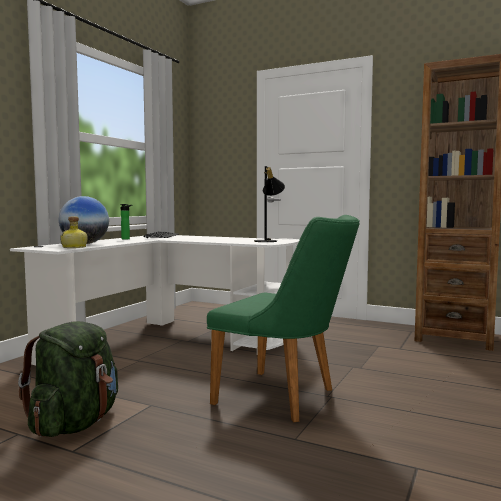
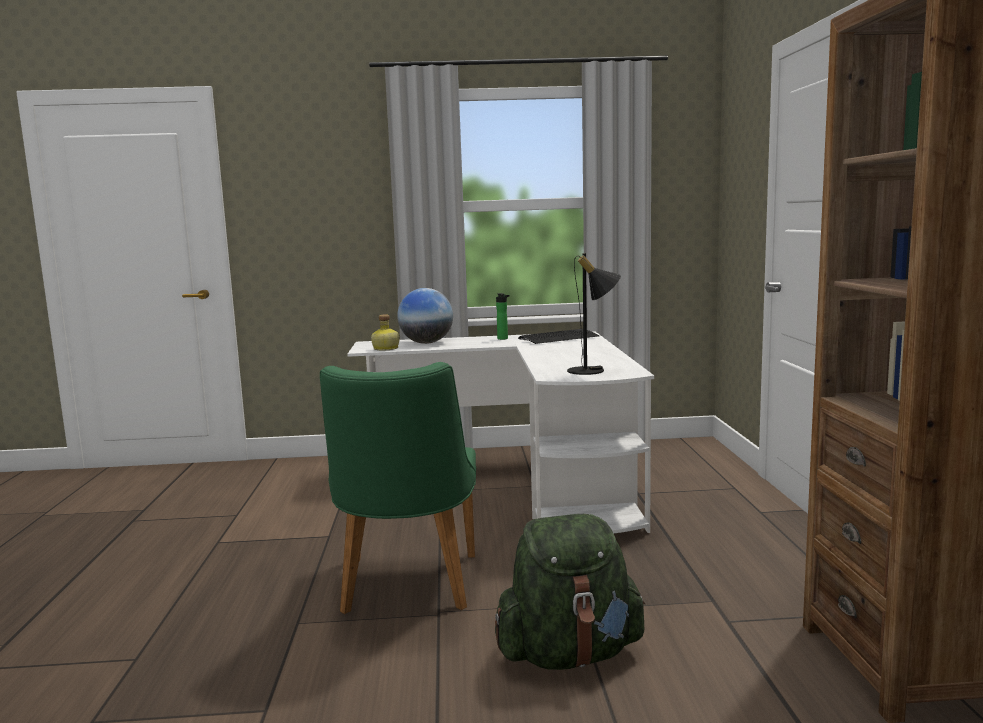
camera: 60 degrees right, 5 degrees up
green backpack [18,321,118,437] -> green backpack moved to [495,514,645,670]

